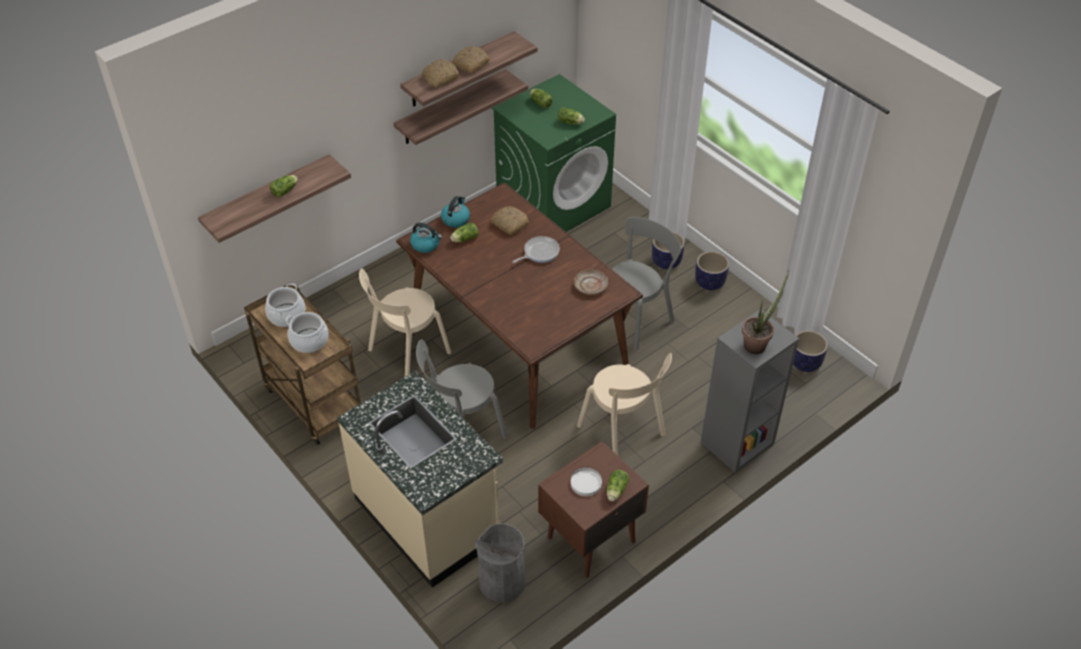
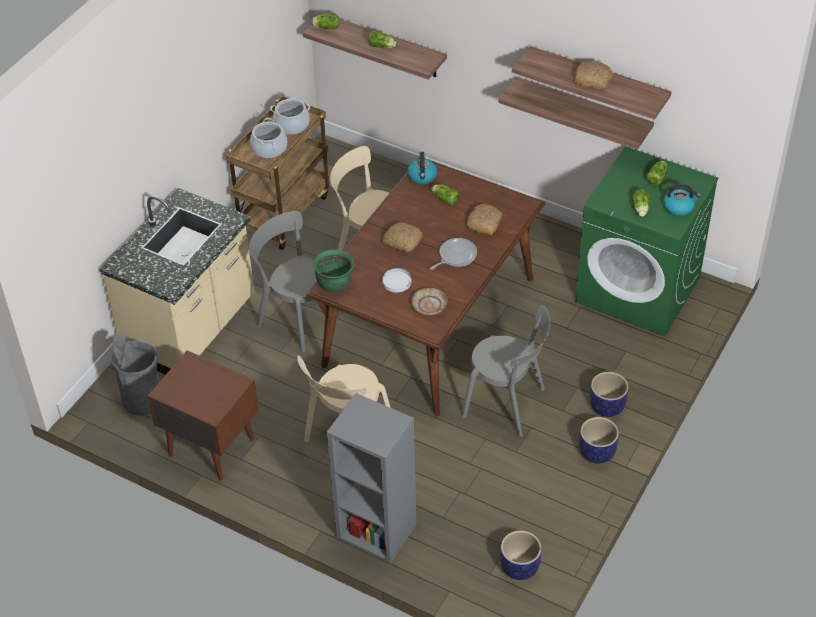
camera: 70 degrees right, 0 degrees up
bread [422,59,459,87] -> bread moved to [383,223,423,253]
kettle [441,196,470,228] -> kettle moved to [663,184,701,216]
frying pan [512,236,560,263] -> frying pan turned 75 degrees counterclockwise [430,238,477,270]
white plate [571,468,602,496] -> white plate moved to [382,268,412,292]
lettuce [607,470,629,501] -> lettuce moved to [311,13,340,29]
potted plant [742,270,789,354] -> none
none -> green cooking pot [313,250,354,292]

